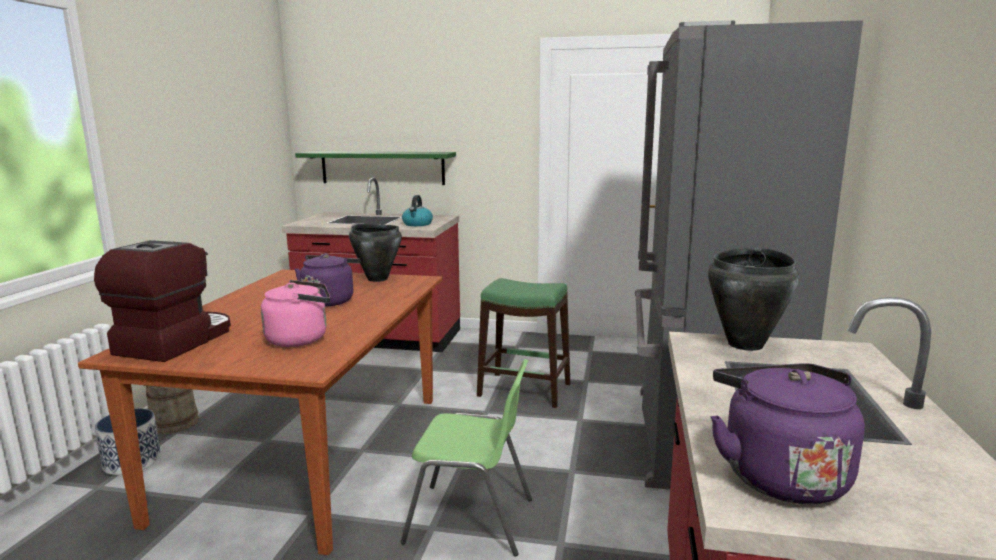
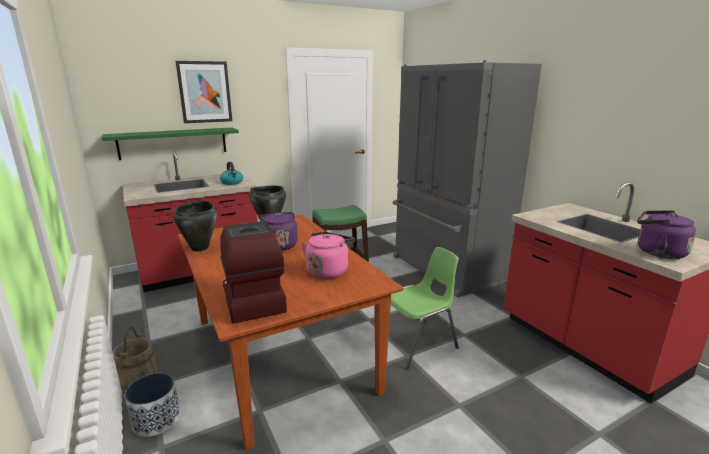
camera: 40 degrees left, 5 degrees up
black cooking pot [708,247,799,351] -> black cooking pot moved to [173,201,217,251]
none -> picture [175,61,232,123]

